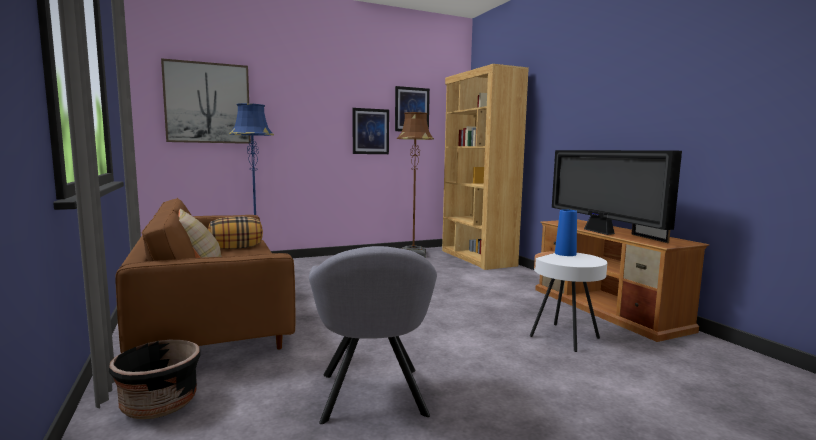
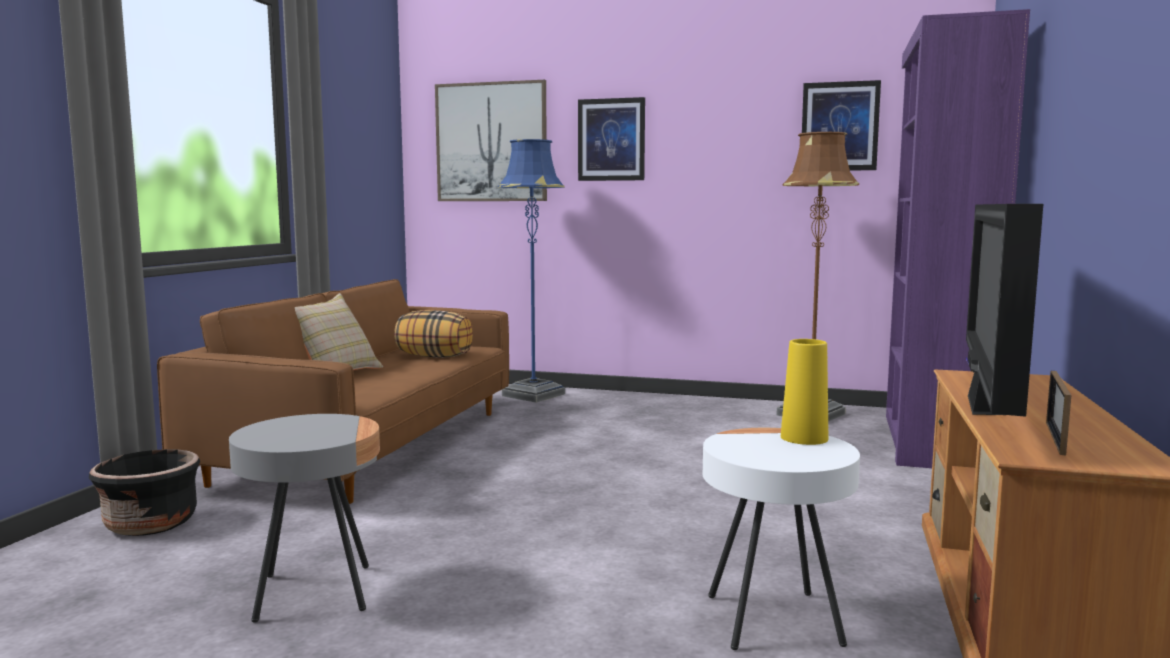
camera: 40 degrees right, 0 degrees up
grey armchair [309,246,437,424] -> grey side table [229,414,380,623]
picture [353,108,389,154] -> picture moved to [578,97,645,181]
brown bookcase [442,64,529,270] -> purple bookcase [886,9,1030,468]
blue vase [555,210,577,256] -> yellow vase [781,339,828,445]

